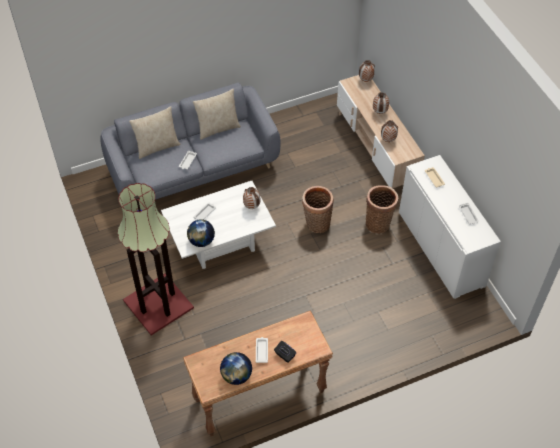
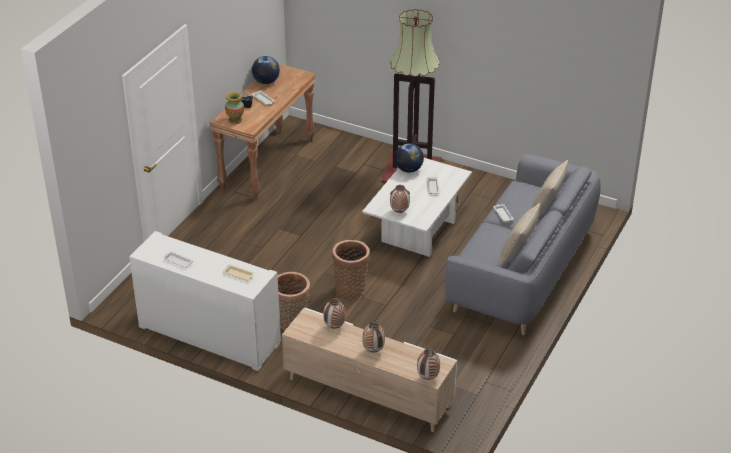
camera: 140 degrees right, 15 degrees down
none -> vase [225,92,244,124]

